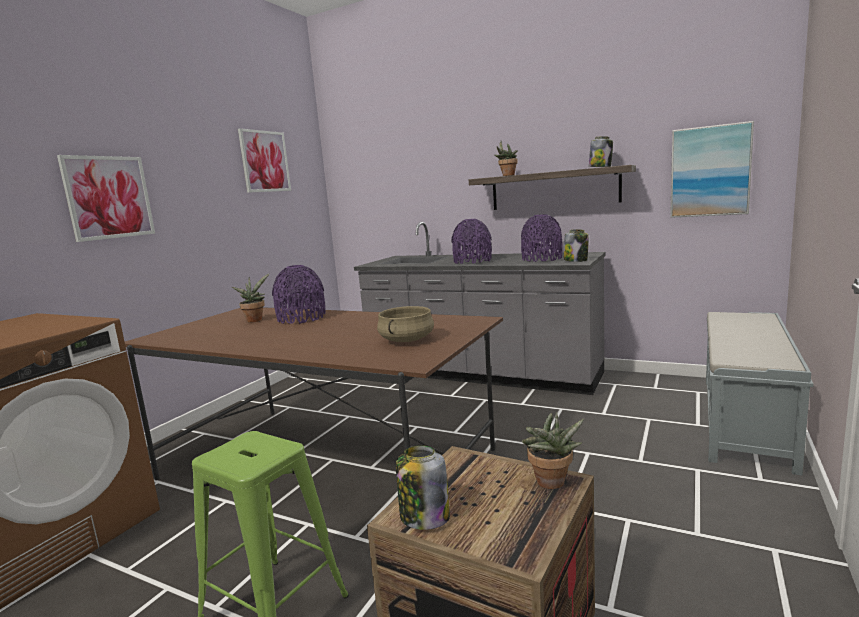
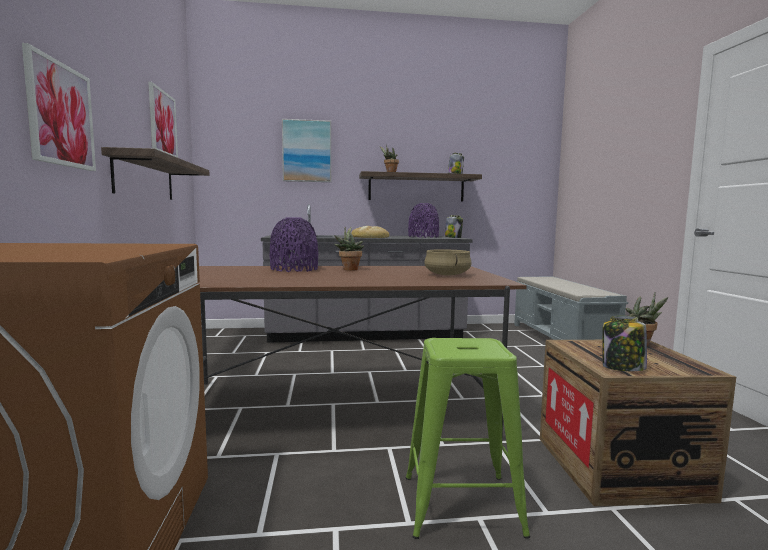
camera: 35 degrees left, 5 degrees down
potted plant [232,274,269,322] -> potted plant moved to [334,227,364,271]
purple vase [451,219,492,264] -> bread [351,226,389,238]
picture [670,121,754,218] -> picture moved to [282,119,331,182]
none -> shelf [101,147,210,200]

